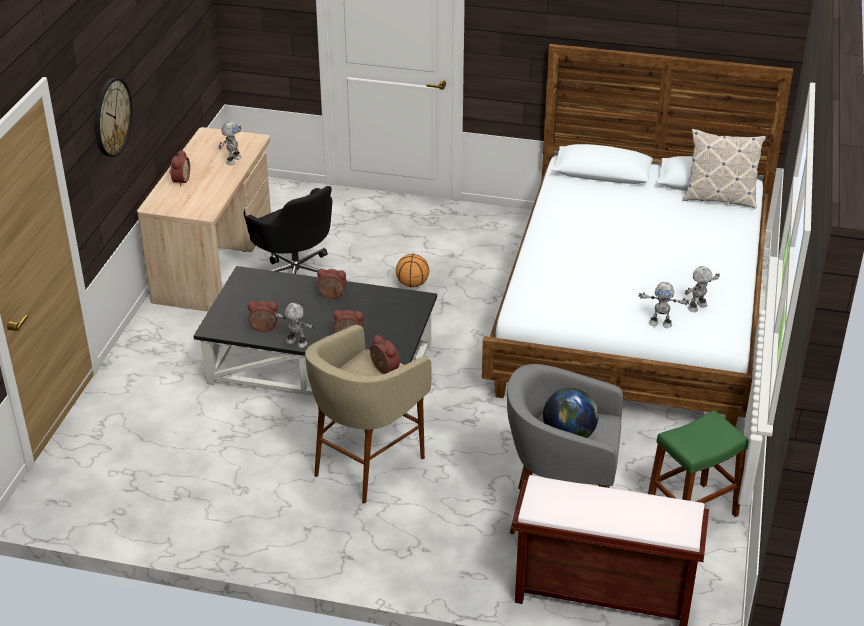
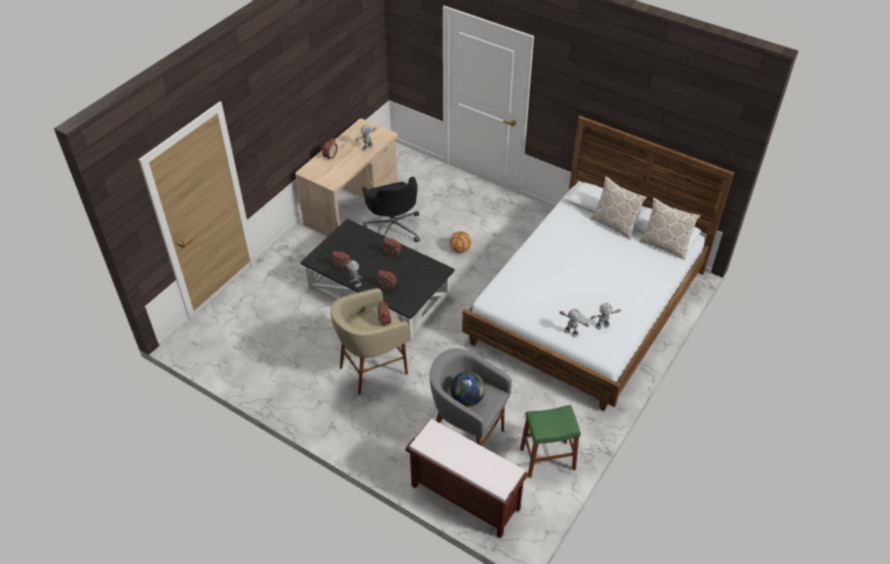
camera: 20 degrees right, 10 degrees up
wall clock [95,78,133,157] -> none
none -> pillow [590,176,647,240]

